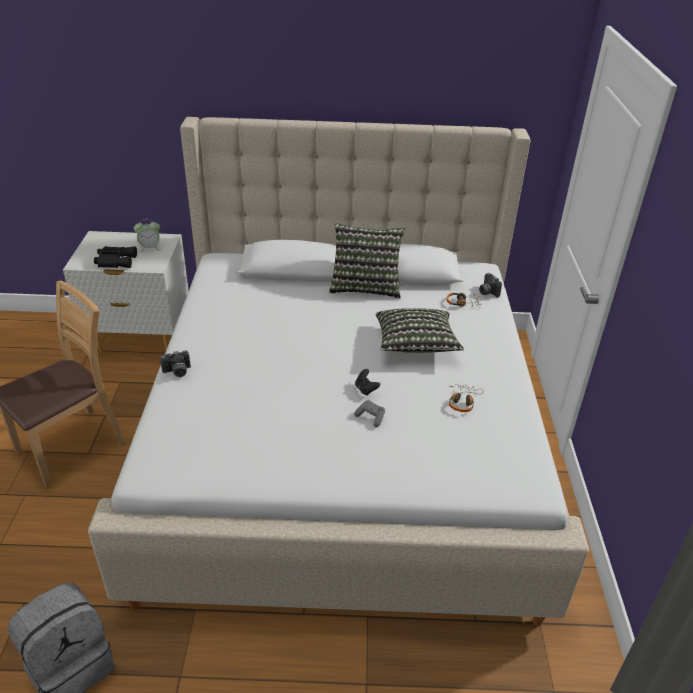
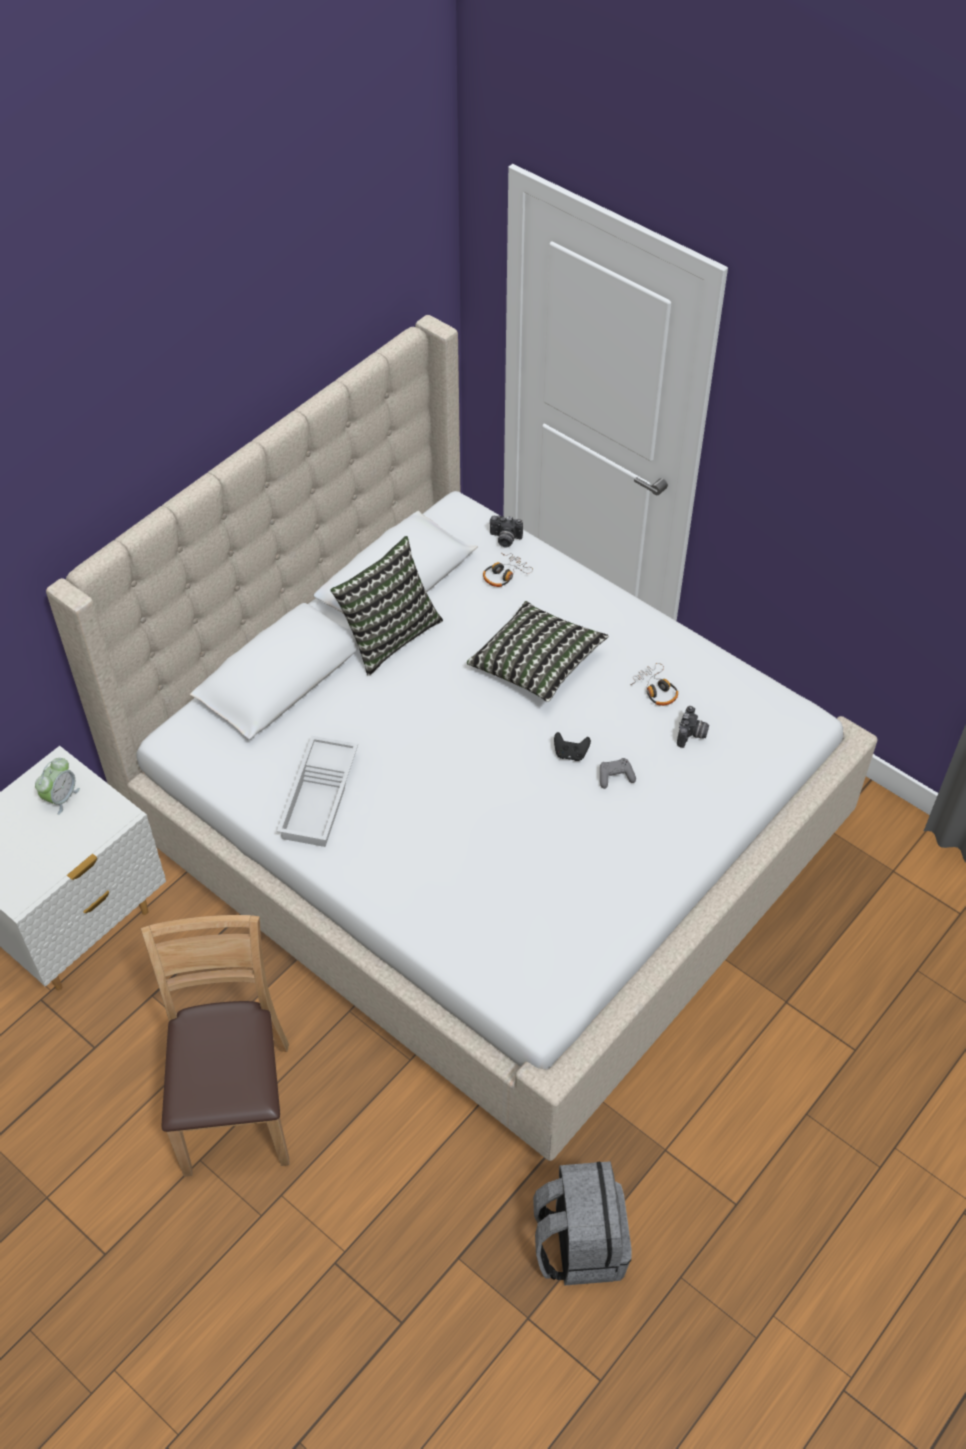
camera: 50 degrees left, 15 degrees up
black binoculars [94,246,137,268] -> none
camera [160,350,191,377] -> camera moved to [677,706,709,748]
none -> white tray [277,736,358,847]

